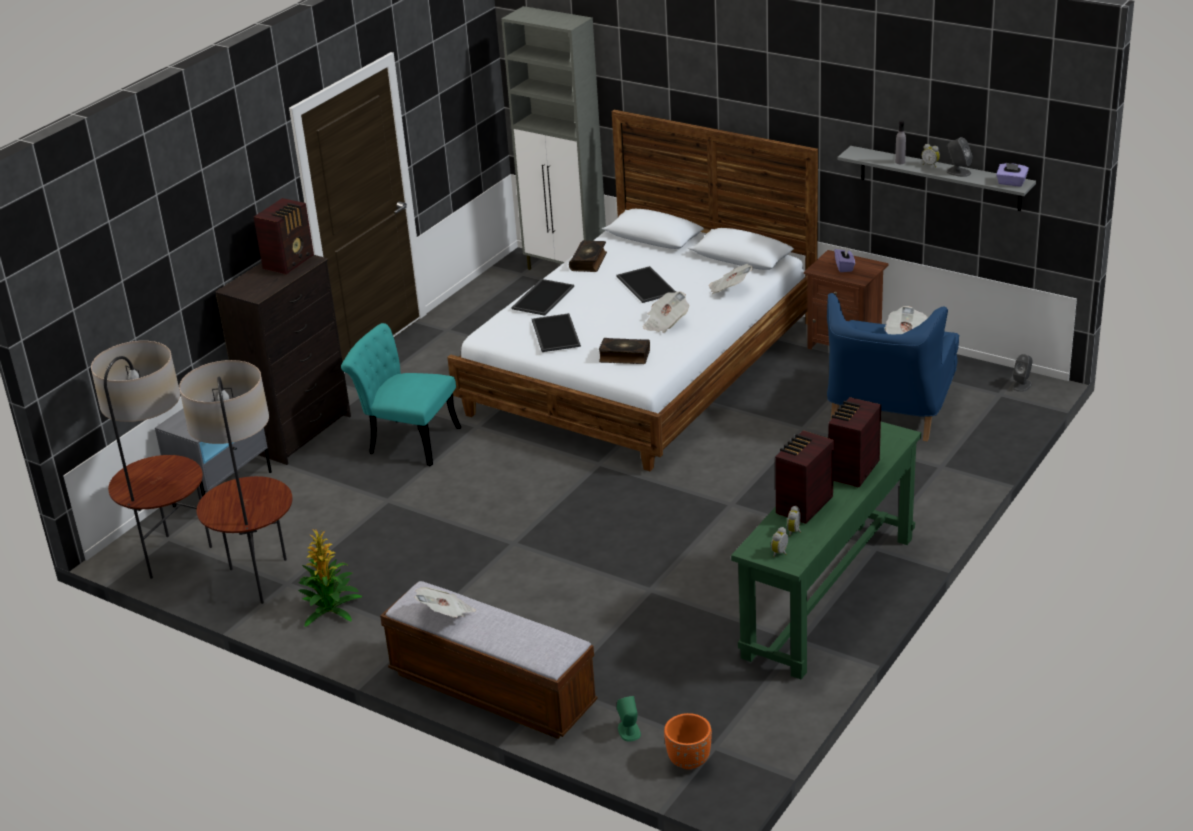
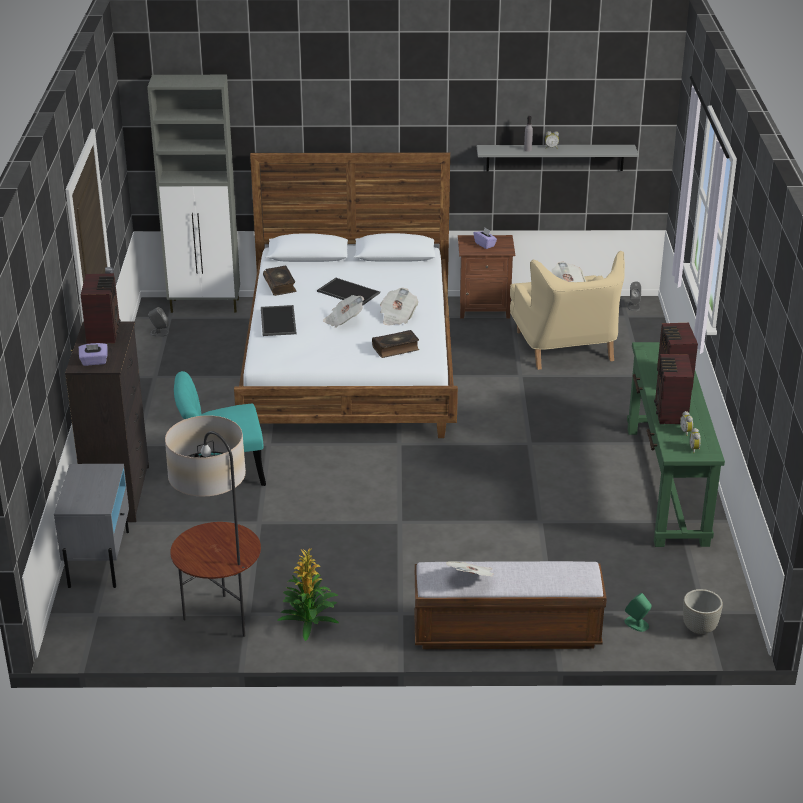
camera: 35 degrees left, 0 degrees up
floor lamp [91,341,212,579] -> none
tray [532,313,581,352] -> none
orange planter [664,713,712,770] -> grey planter [683,589,723,635]
newspaper [709,264,753,294] -> newspaper moved to [323,295,364,328]
blue armchair [827,293,960,442] -> beige armchair [510,251,625,370]
grey speaker [946,137,972,177] -> grey speaker moved to [148,307,170,337]
purple tissue box [996,163,1029,187] -> purple tissue box moved to [79,343,107,366]

